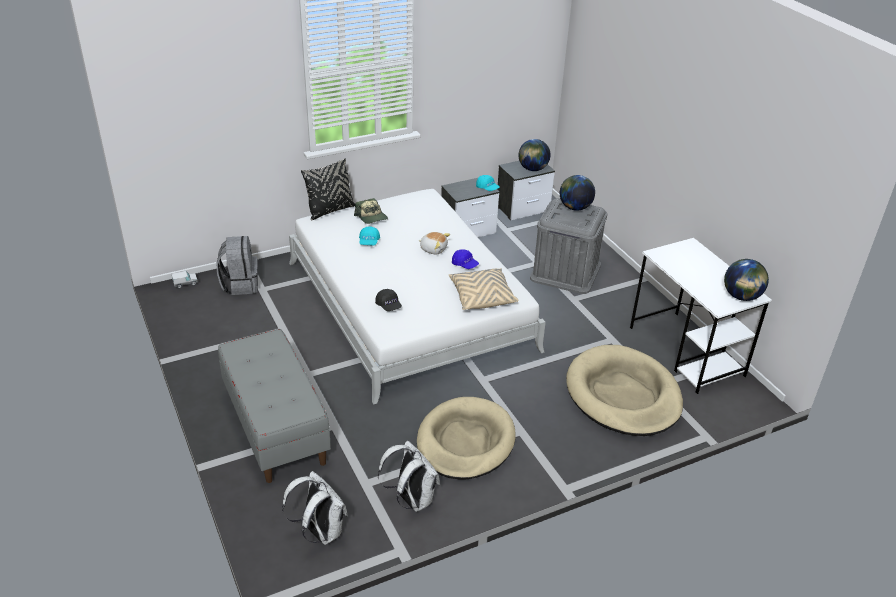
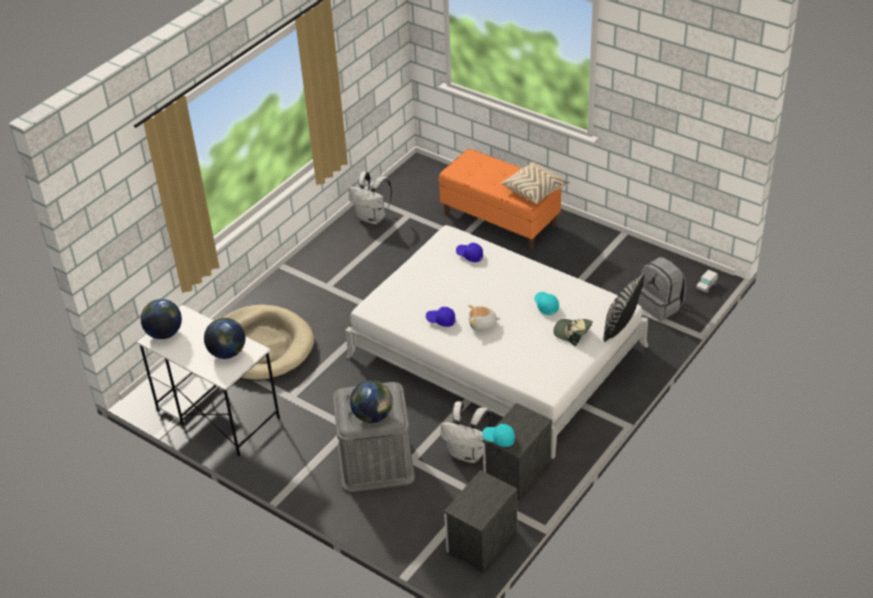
camera: 155 degrees right, 5 degrees up
grey bench [218,329,331,483] -> orange bench [439,149,562,250]
white backpack [282,471,348,545] -> white backpack moved to [441,401,491,463]
black cap [375,289,402,311] -> blue cap [456,243,483,262]
beige dog bed [417,397,516,480] -> none
beige pillow [449,268,519,310] -> beige pillow moved to [501,162,570,204]
globe [518,139,551,171] -> globe moved to [204,318,245,359]

